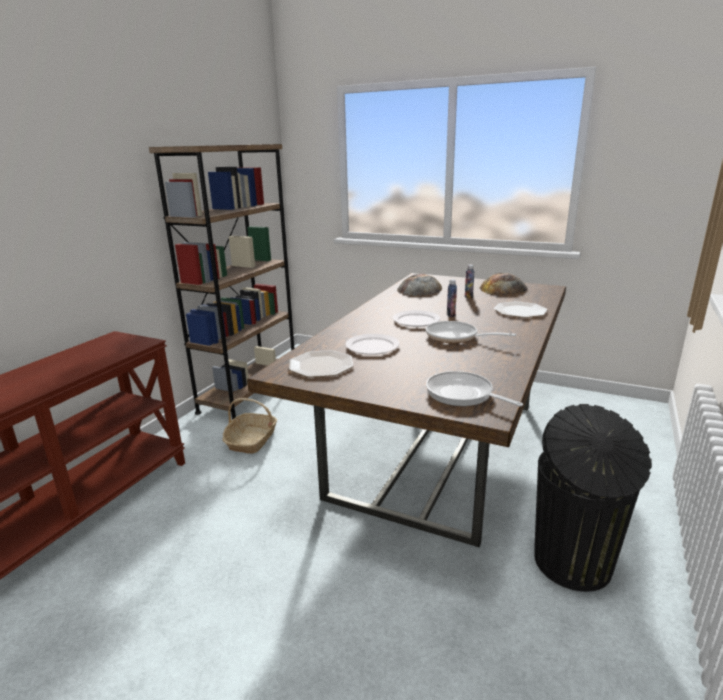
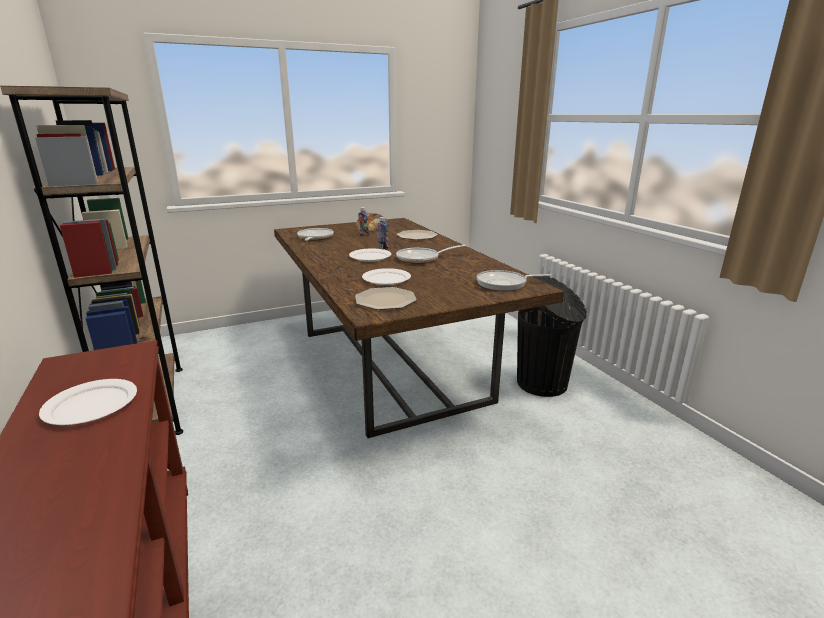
camera: 50 degrees left, 0 degrees up
basket [222,398,277,454] -> none
bread [397,273,442,296] -> frying pan [297,228,334,241]
none -> white plate [39,379,137,425]

